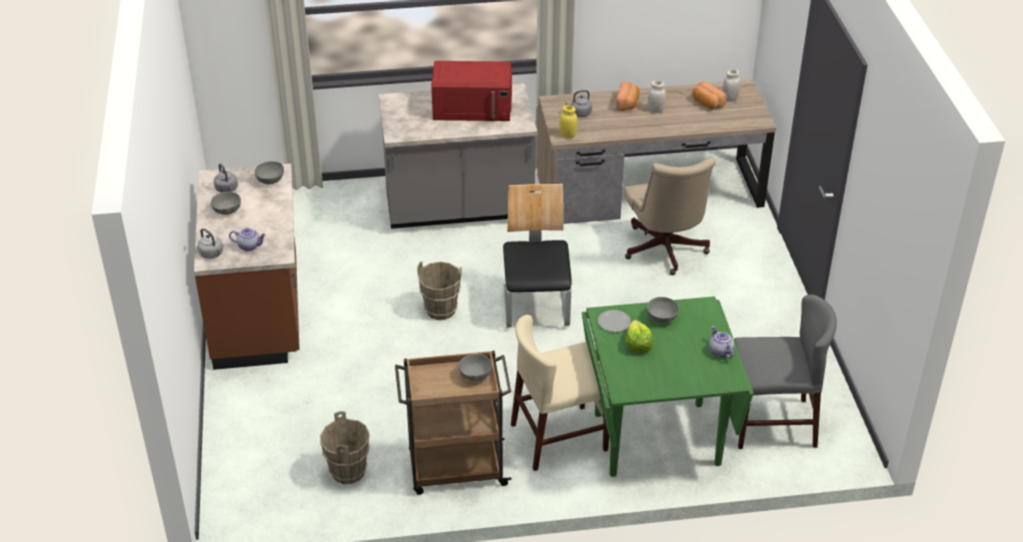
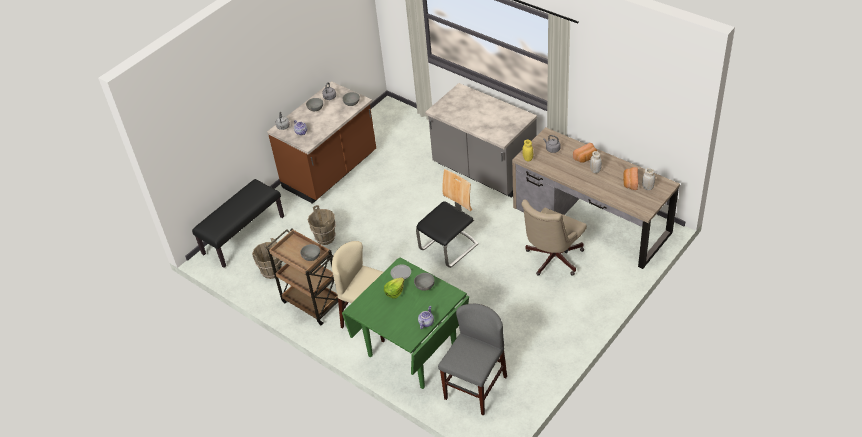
camera: 50 degrees right, 5 degrees up
brown bucket [417,261,462,320] -> brown bucket moved to [308,205,336,245]
red microwave [431,61,512,121] -> none
grey chair [734,294,837,449] -> grey chair turned 105 degrees counterclockwise [438,304,507,416]
none -> black bench [192,179,284,268]

